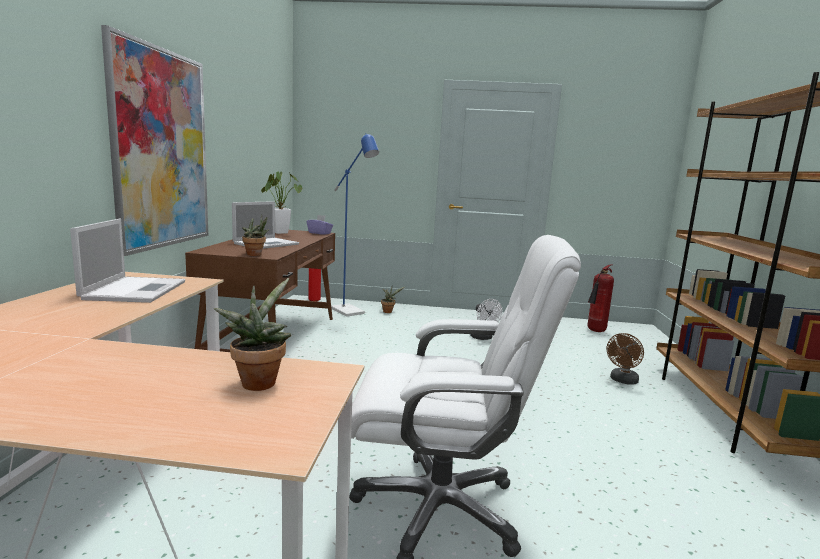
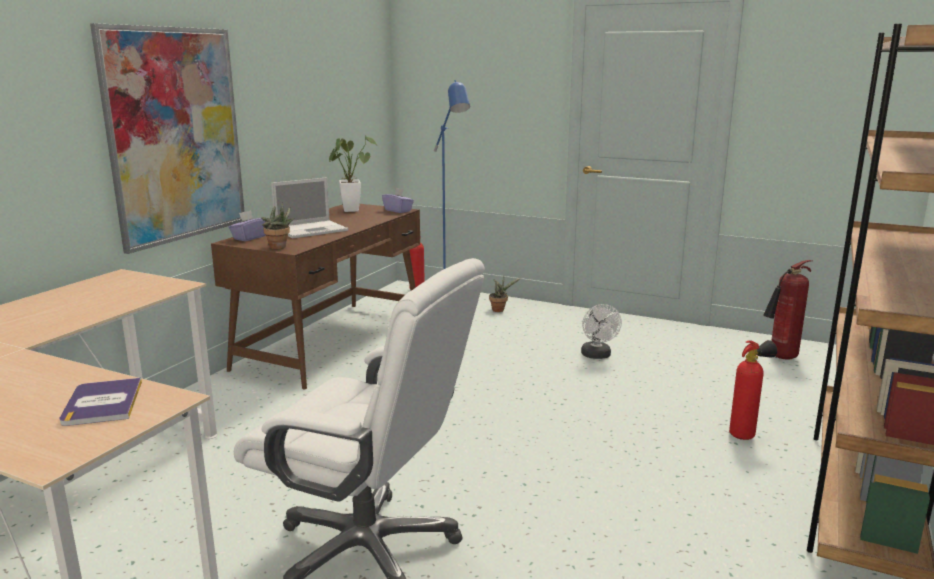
camera: 20 degrees right, 5 degrees up
laptop [70,218,185,303] -> none
potted plant [214,278,291,391] -> book [59,378,142,426]
brown fan [606,333,644,385] -> fire extinguisher [729,340,777,440]
none -> purple tissue box [229,210,266,241]

